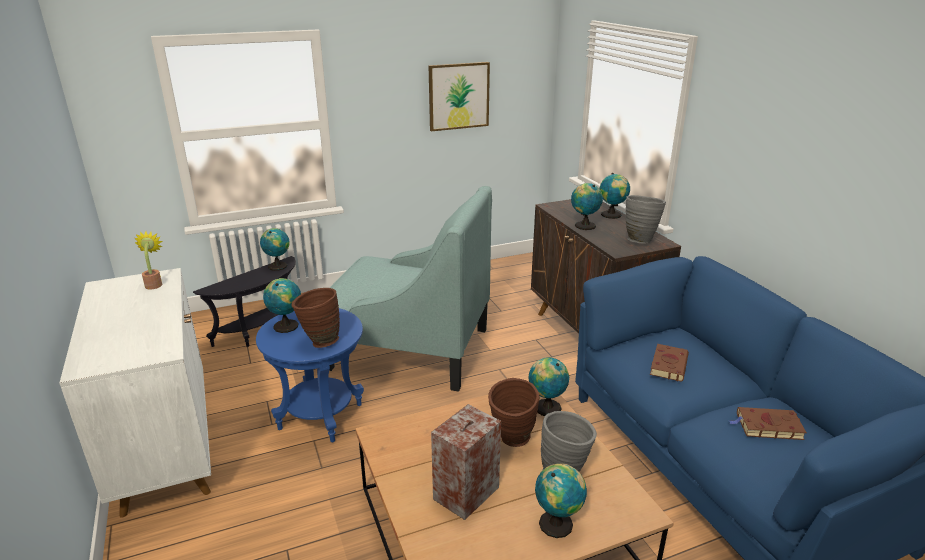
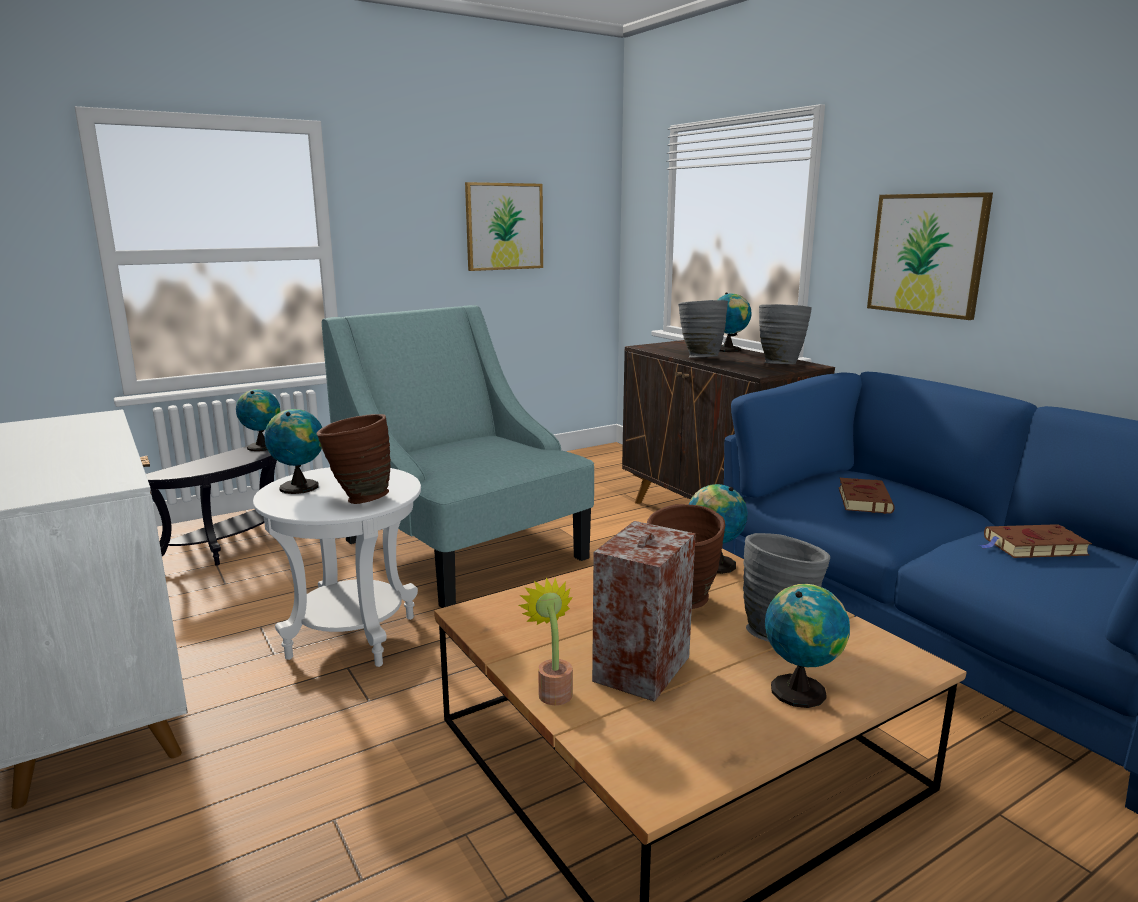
camera: 10 degrees left, 10 degrees down
potted plant [135,231,163,290] -> potted plant moved to [519,577,573,705]
blue side table [256,308,364,442] -> white side table [253,467,421,667]
turquoise armchair [329,186,492,392] -> turquoise armchair turned 135 degrees counterclockwise [322,305,594,608]
globe [571,183,603,230] -> grey vase [678,300,728,358]
none -> picture [867,192,993,320]

